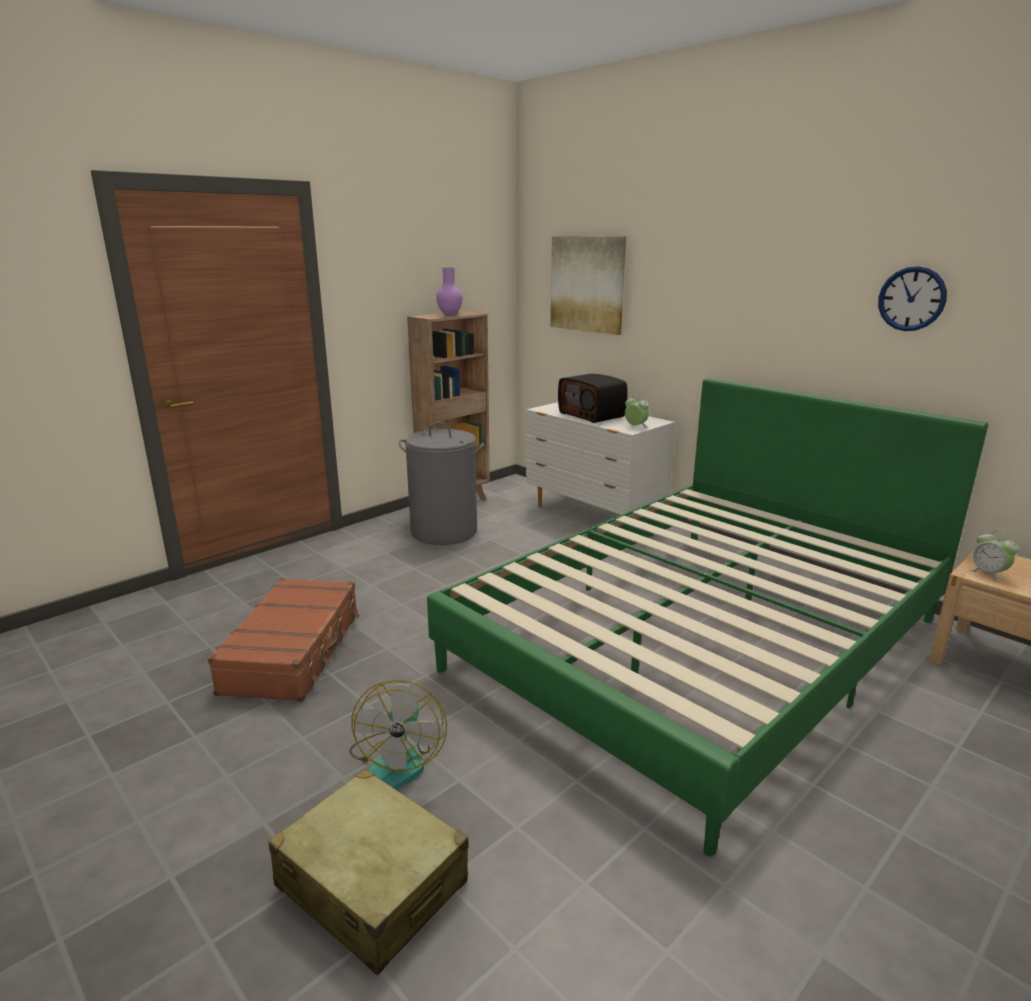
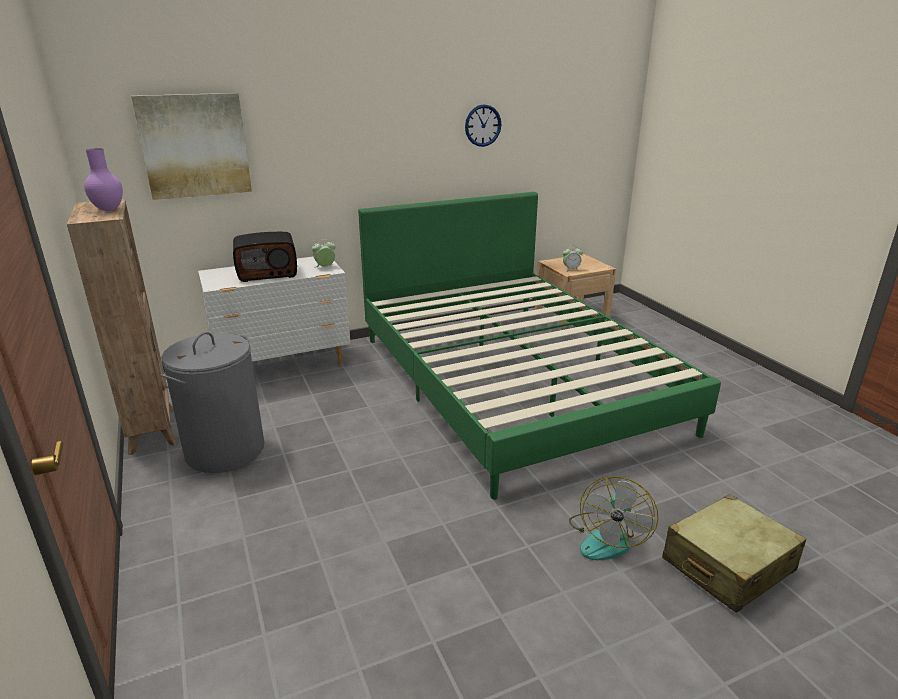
camera: 70 degrees left, 5 degrees up
brown suitcase [207,578,359,702] -> none
fan [349,680,447,789] -> fan turned 90 degrees clockwise [569,476,658,560]

